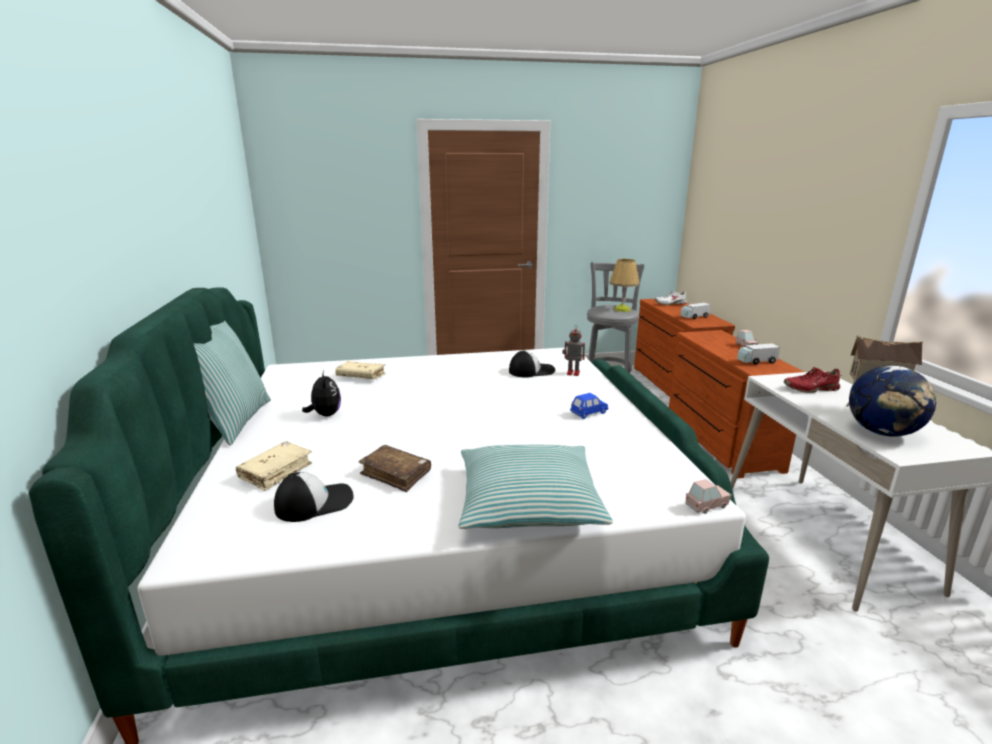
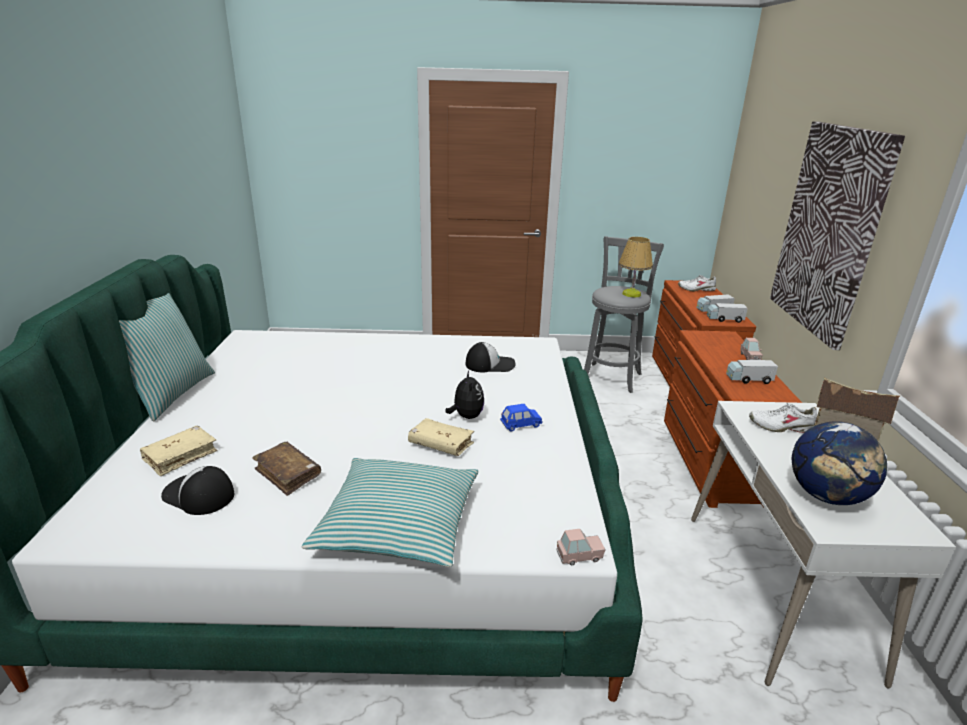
camera: 10 degrees right, 5 degrees up
cap [274,472,354,522] -> cap turned 135 degrees counterclockwise [161,466,234,515]
plush toy [302,370,341,416] -> plush toy moved to [445,371,484,419]
beige book [335,361,386,379] -> beige book moved to [408,418,474,456]
toy robot [562,325,585,376] -> none
red shoe [784,367,840,393] -> white shoe [749,402,817,433]
none -> toy truck [707,303,748,323]
none -> picture [770,121,905,350]

